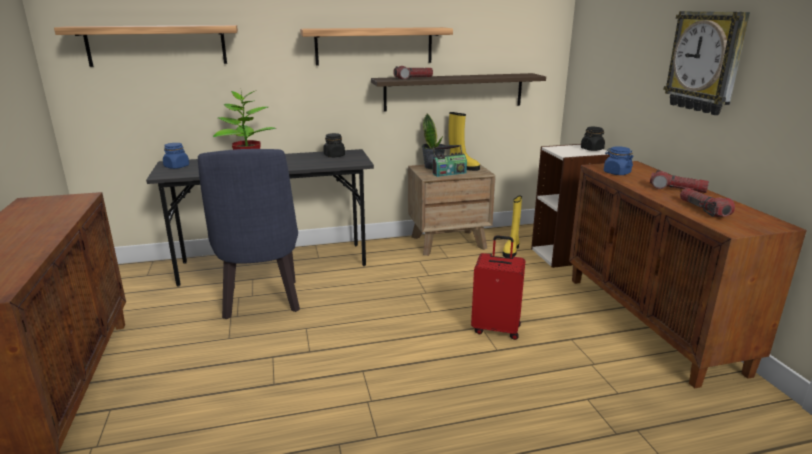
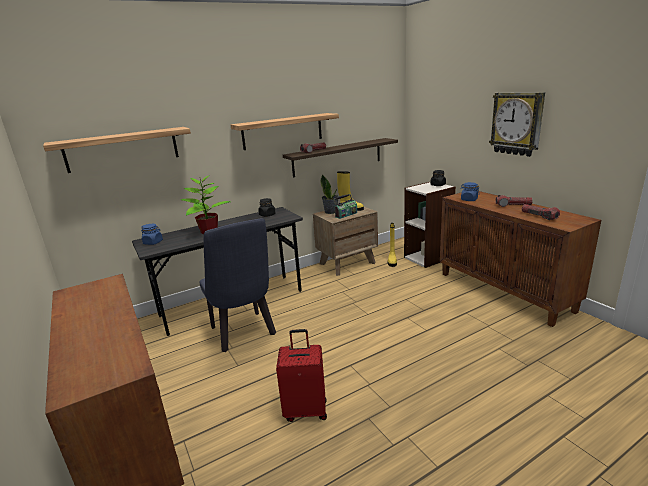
camera: 15 degrees left, 0 degrees up
red suitcase [471,235,525,340] -> red suitcase moved to [276,329,327,422]

